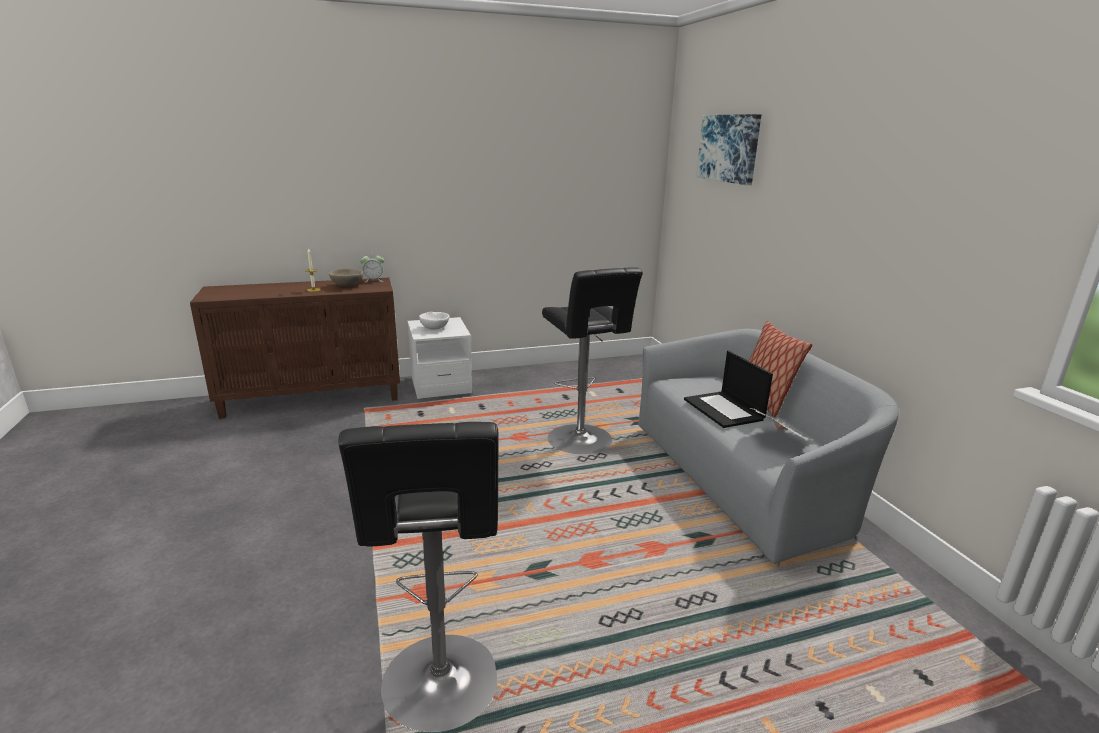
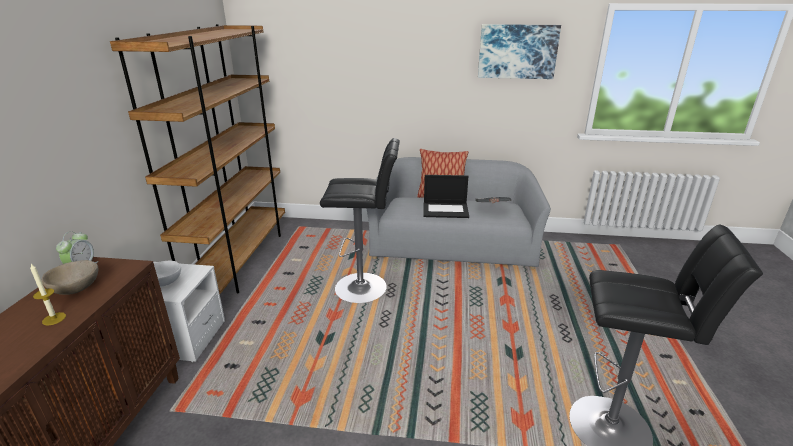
camera: 65 degrees left, 5 degrees up
picture [696,114,761,185] -> picture moved to [478,24,561,79]
none -> brown bookcase [110,24,285,294]

